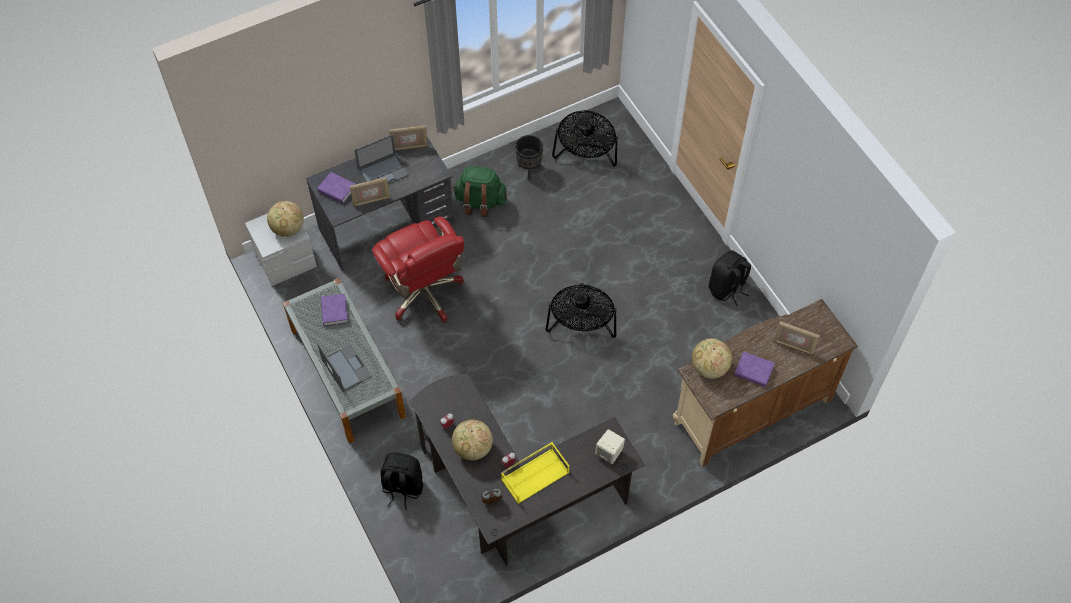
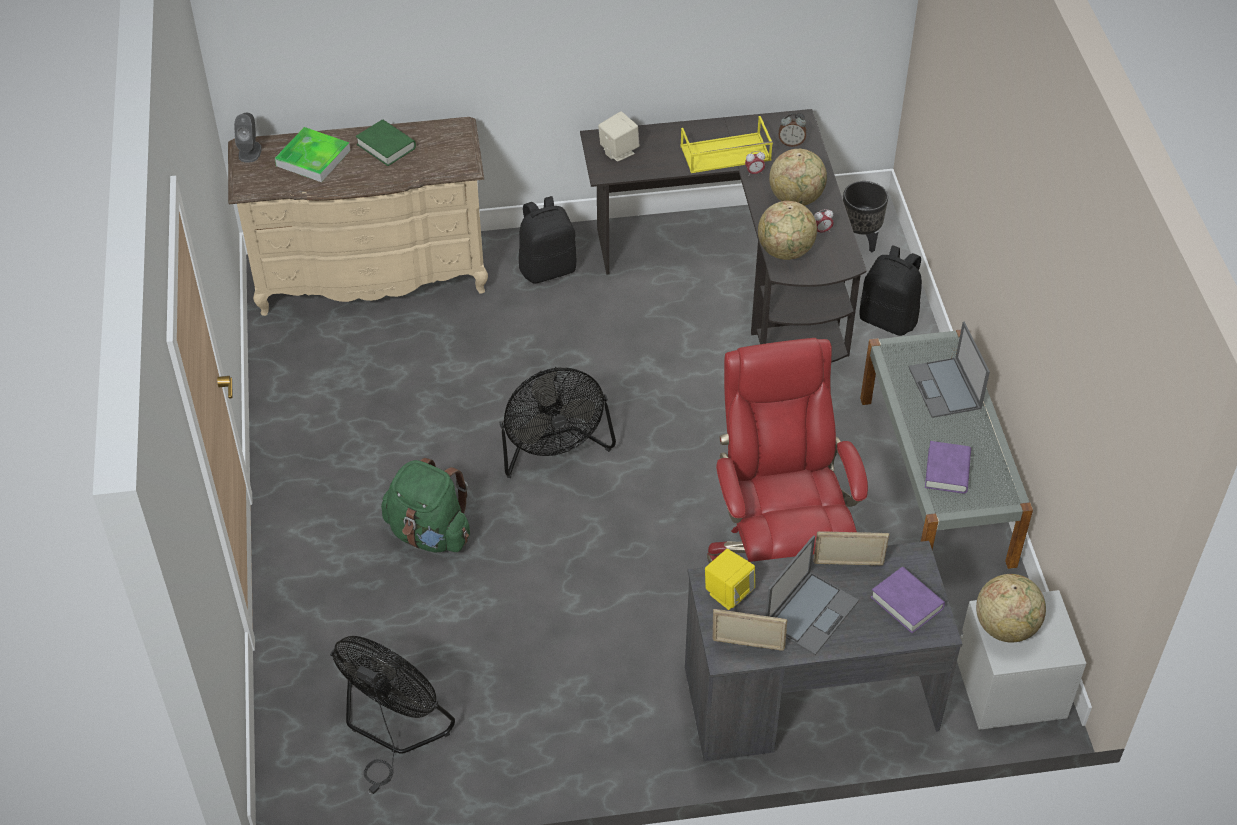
camera: 160 degrees left, 10 degrees down
laptop [354,134,409,184] -> laptop turned 135 degrees clockwise [765,535,859,655]
green backpack [453,166,507,217] -> green backpack moved to [381,458,470,552]
black planter [515,135,543,180] -> black planter moved to [843,181,888,252]
black fan [546,283,617,338] -> black fan turned 135 degrees clockwise [500,366,616,478]
globe [692,338,732,379] -> globe moved to [758,201,817,260]
black backpack [709,250,751,306] -> black backpack moved to [519,196,577,284]
purple book [734,351,775,387] -> green book [356,120,416,166]
picture frame [773,322,820,355] -> tray [275,127,350,182]
none -> grey speaker [234,113,262,163]
none -> yellow speaker [705,549,755,610]

